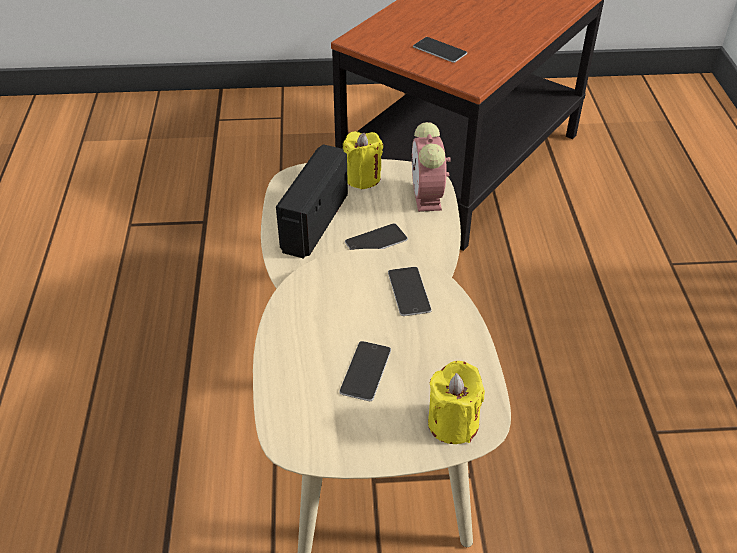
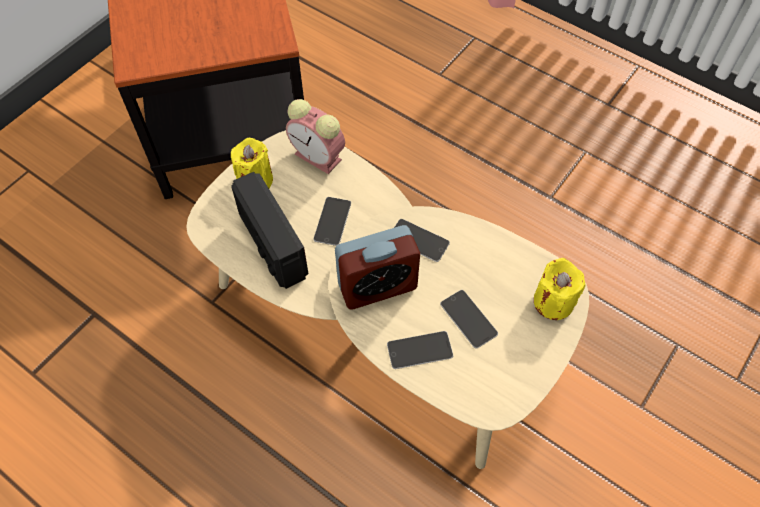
camera: 50 degrees left, 15 degrees up
phone [413,37,467,63] -> phone moved to [387,331,453,369]
none -> alarm clock [335,225,420,310]

